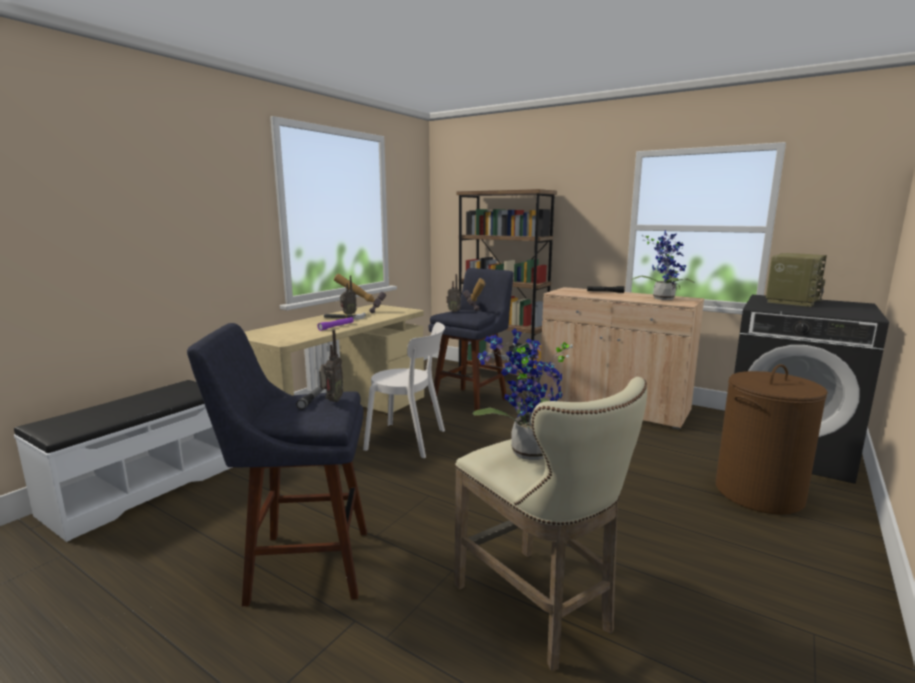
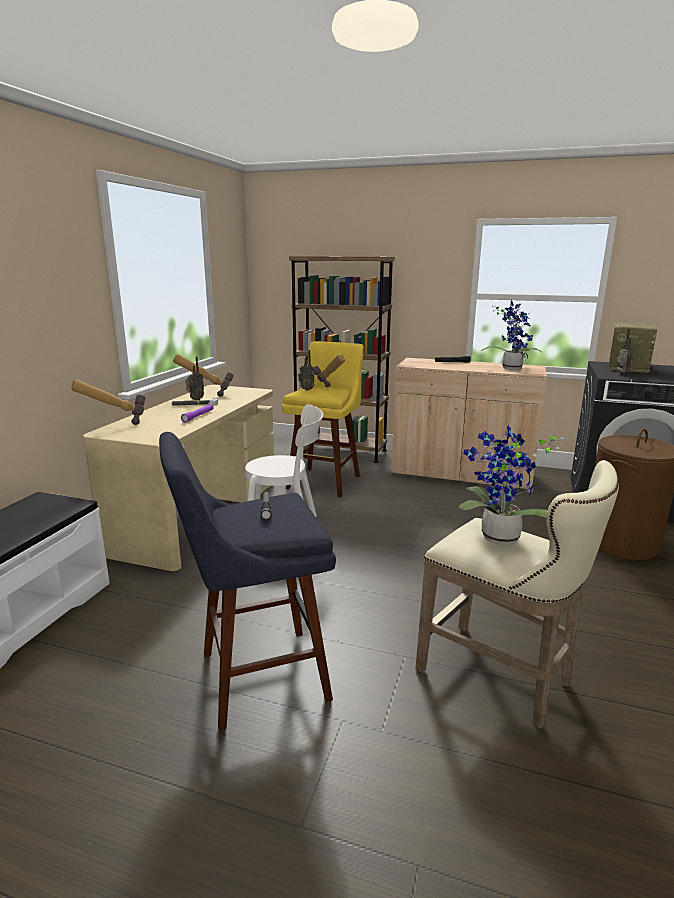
camera: 15 degrees left, 5 degrees up
radio [319,330,343,402] -> radio moved to [616,329,634,375]
blue stool [429,268,514,417] -> yellow stool [282,341,364,497]
none -> hammer [71,379,146,425]

